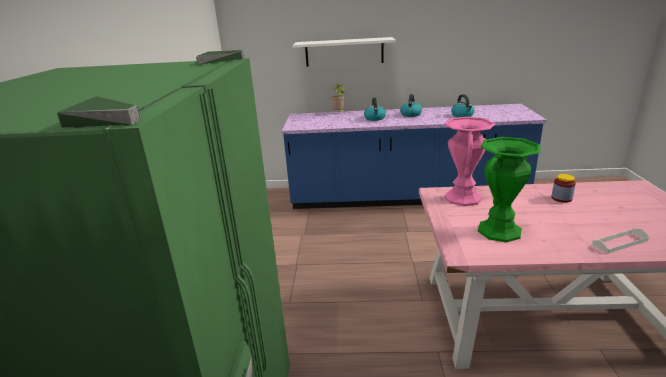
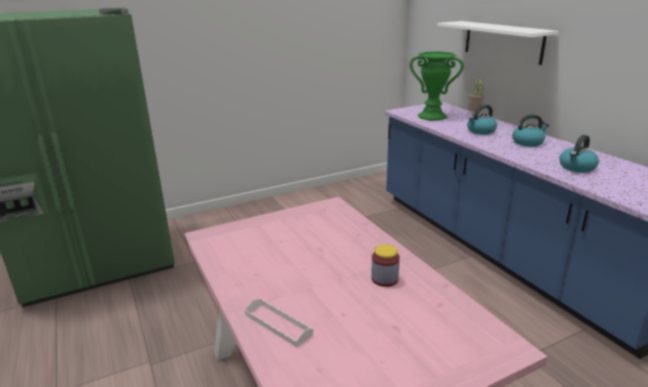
camera: 60 degrees right, 0 degrees up
pink vase [444,117,495,206] -> none
green vase [478,137,541,242] -> green vase moved to [410,51,464,121]

